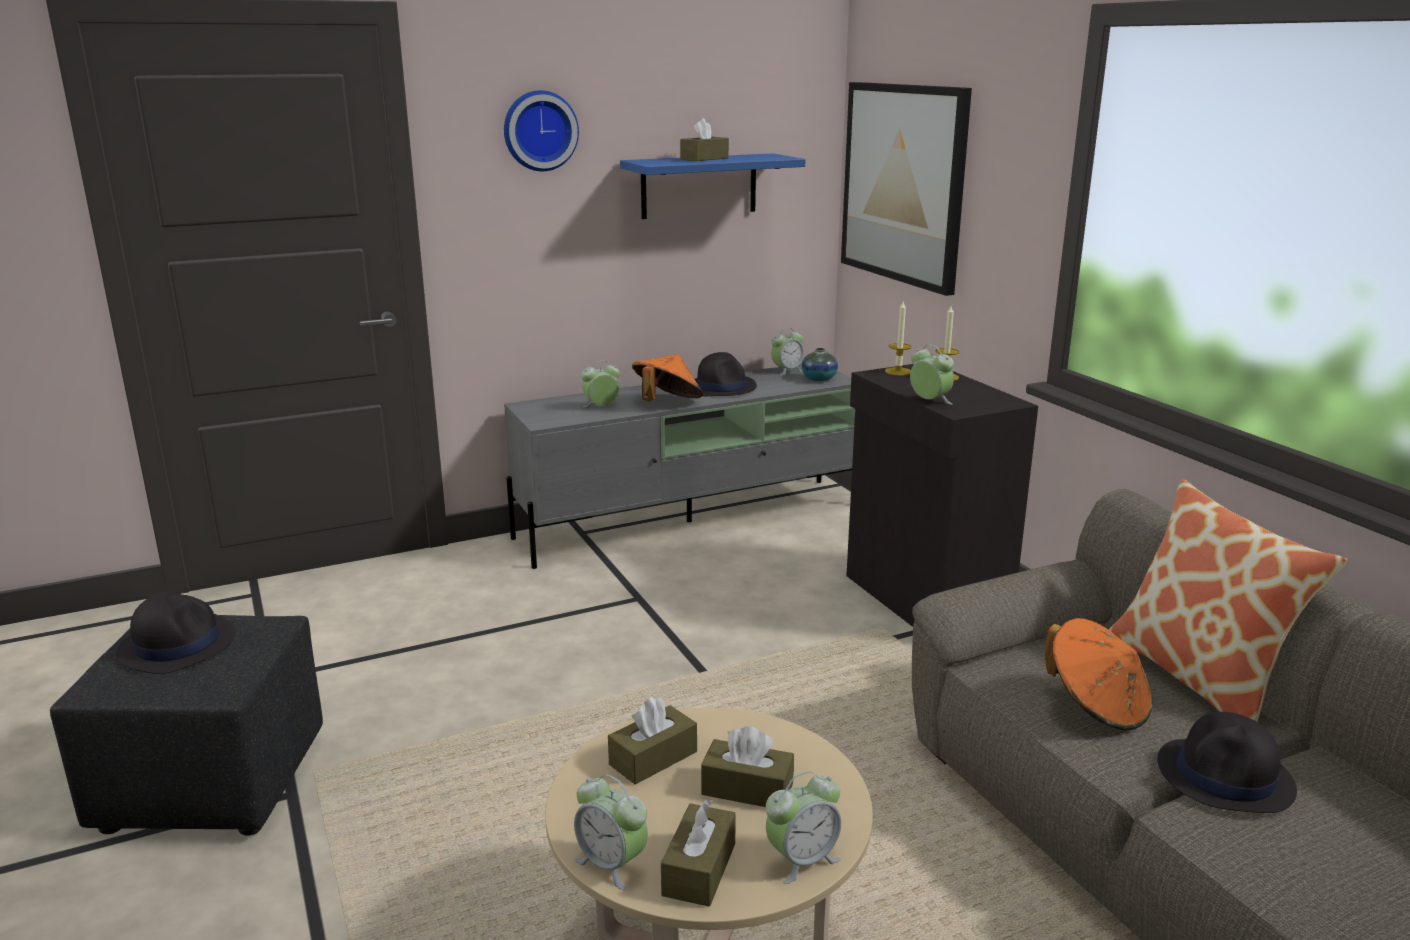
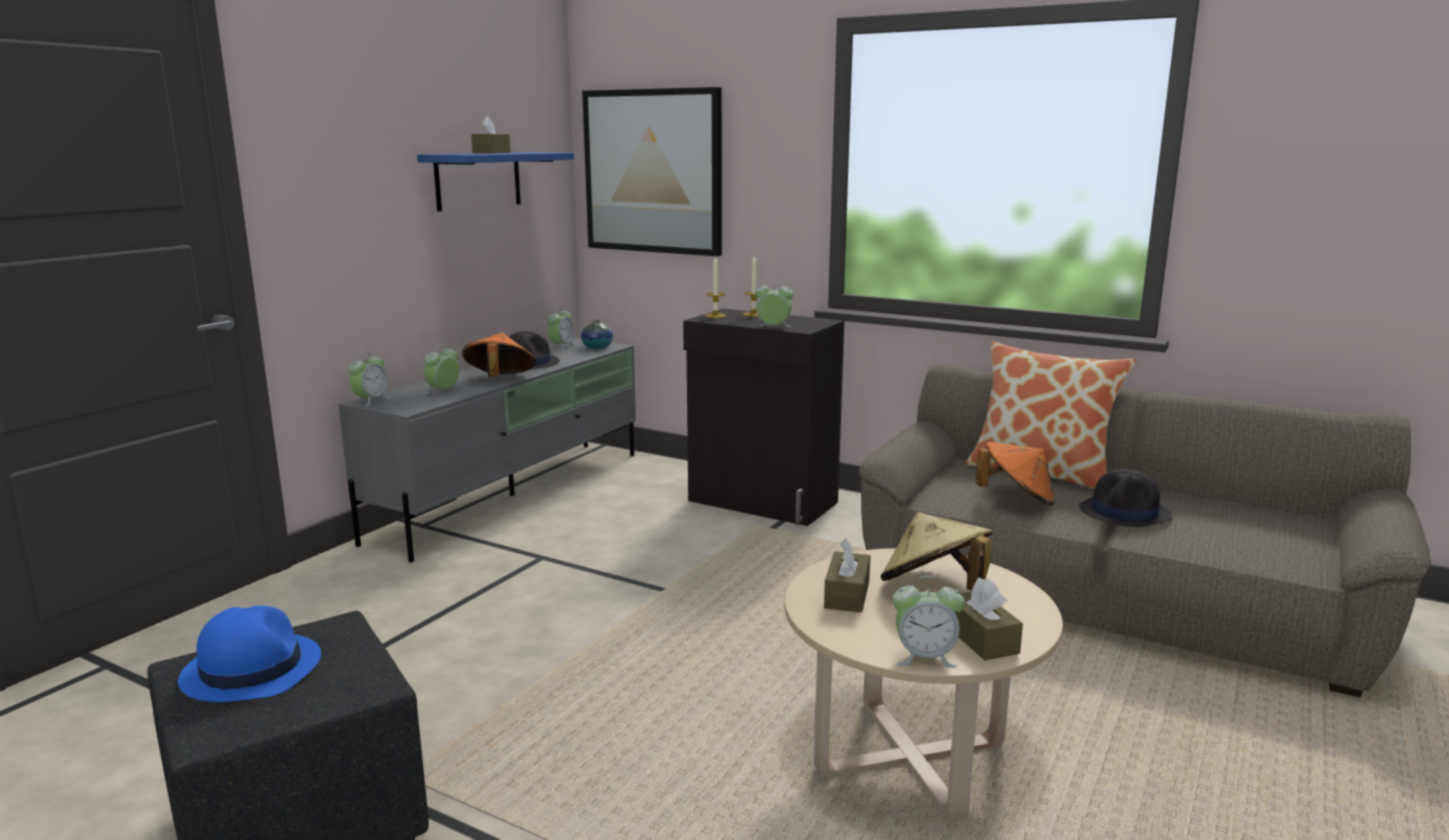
camera: 35 degrees left, 5 degrees down
black hat [116,591,236,674] -> blue hat [178,606,321,702]
wall clock [504,90,579,171] -> none
brown tissue box [701,726,794,807] -> beige hat [881,512,993,590]
alarm clock [766,771,841,884] -> alarm clock moved to [348,352,390,406]

